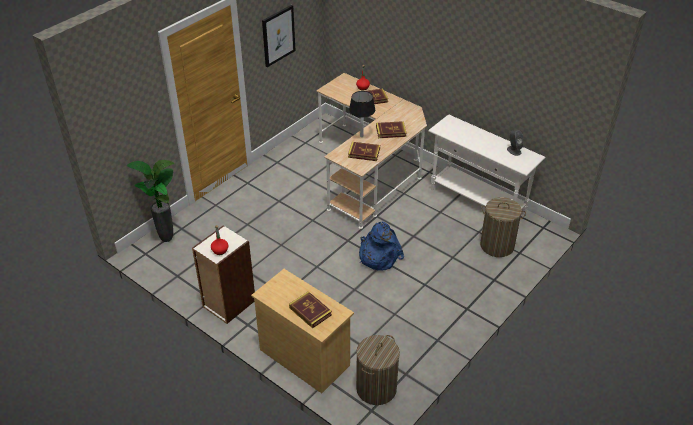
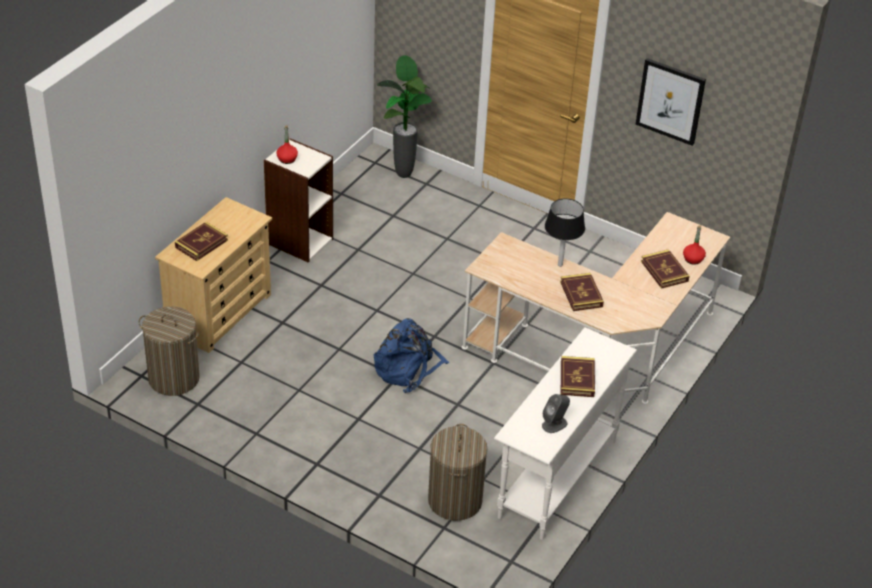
camera: 80 degrees right, 0 degrees up
book [348,142,380,161] -> book moved to [561,356,595,397]

